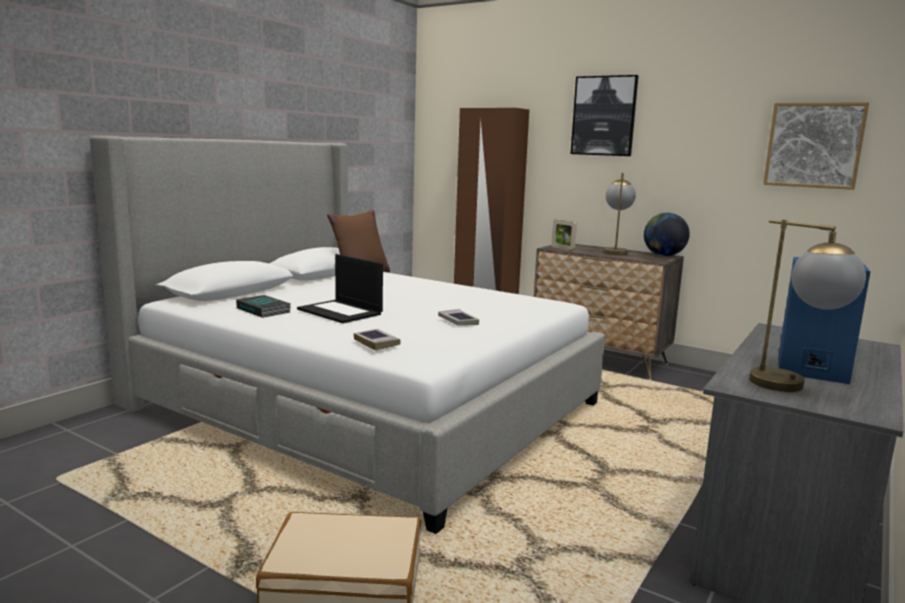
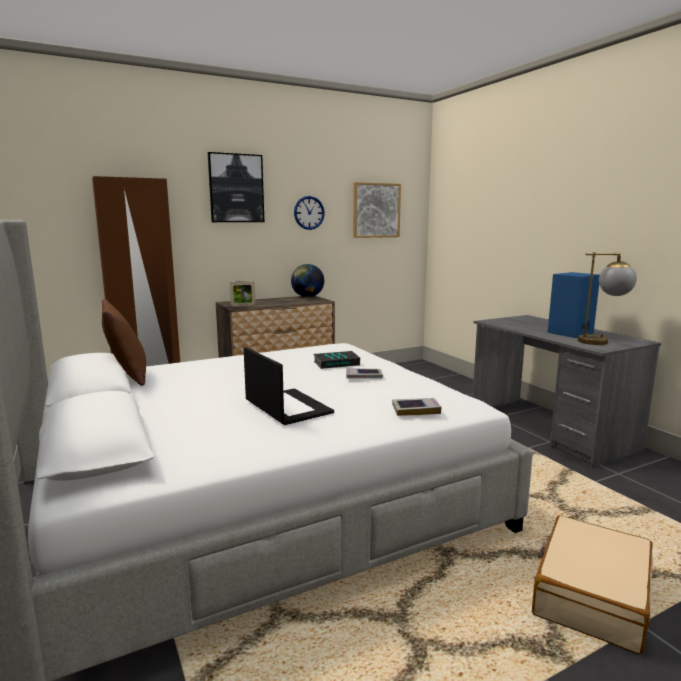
camera: 60 degrees left, 0 degrees up
book [236,295,291,318] -> book moved to [314,351,360,369]
laptop [297,254,383,323] -> laptop turned 105 degrees counterclockwise [244,347,334,425]
table lamp [603,172,636,255] -> none
none -> wall clock [294,196,325,230]

